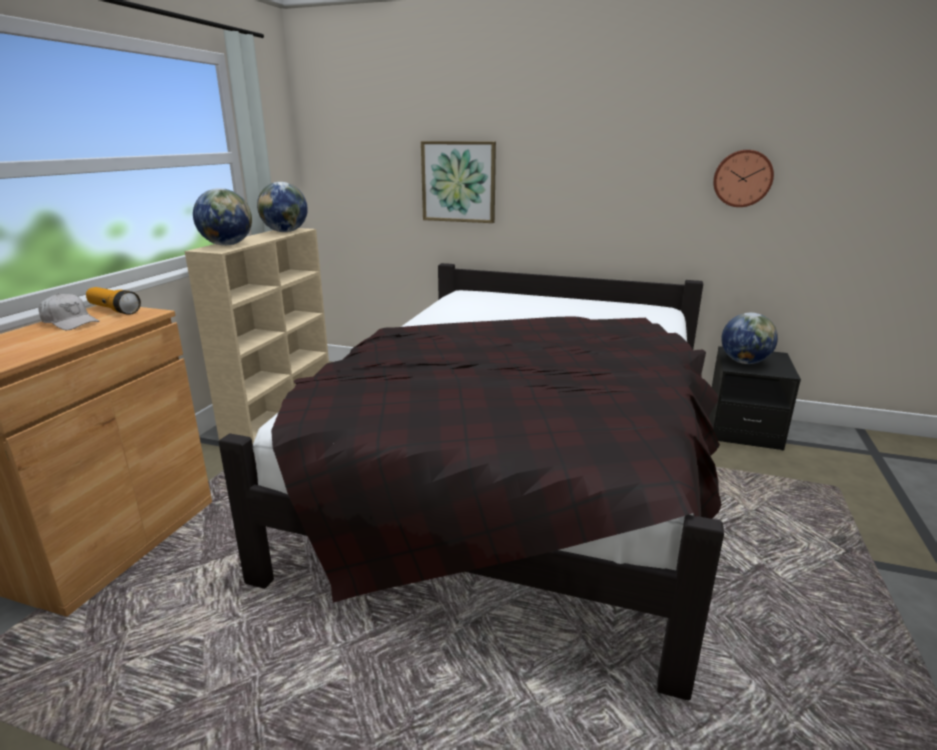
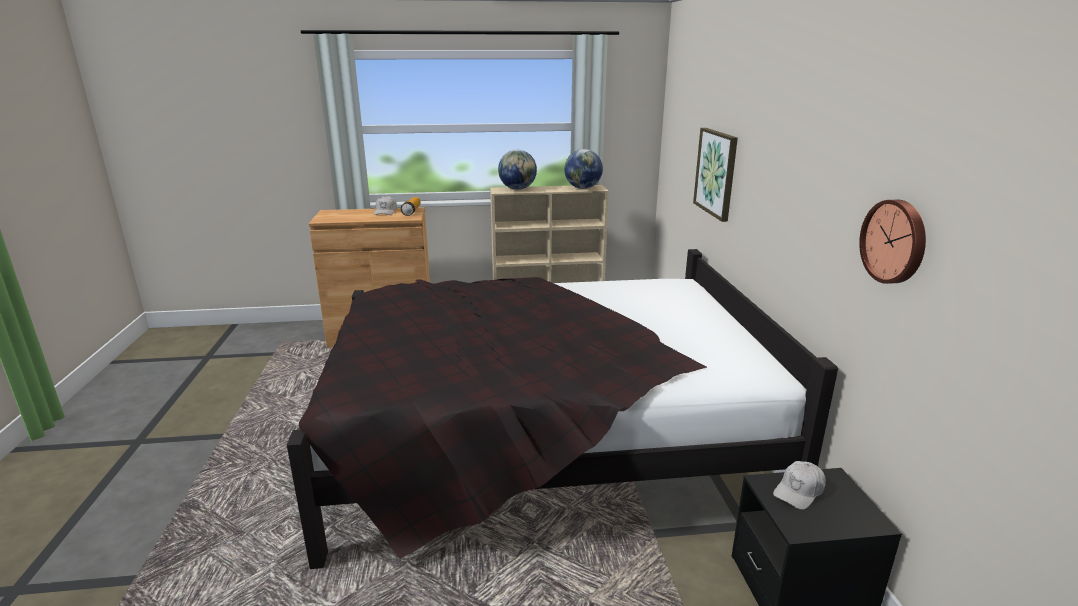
camera: 65 degrees right, 0 degrees up
globe [721,313,778,364] -> white cap [773,461,826,510]

